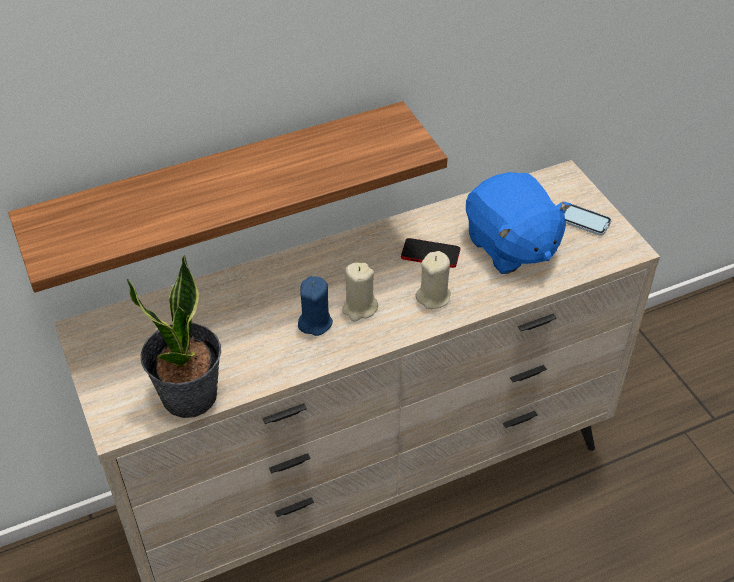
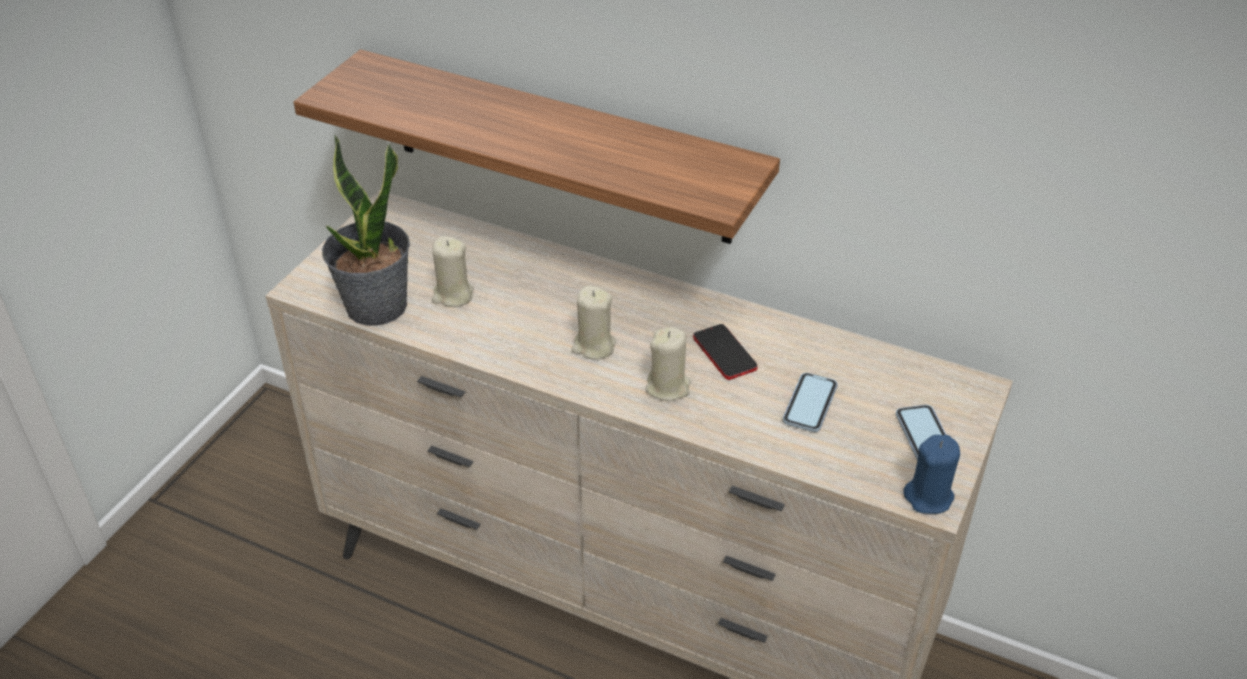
camera: 50 degrees right, 5 degrees down
blue candle [298,276,333,336] -> blue candle moved to [903,435,960,514]
blue plush toy [466,172,571,274] -> phone [783,373,838,432]
none -> beige candle [432,236,474,307]

